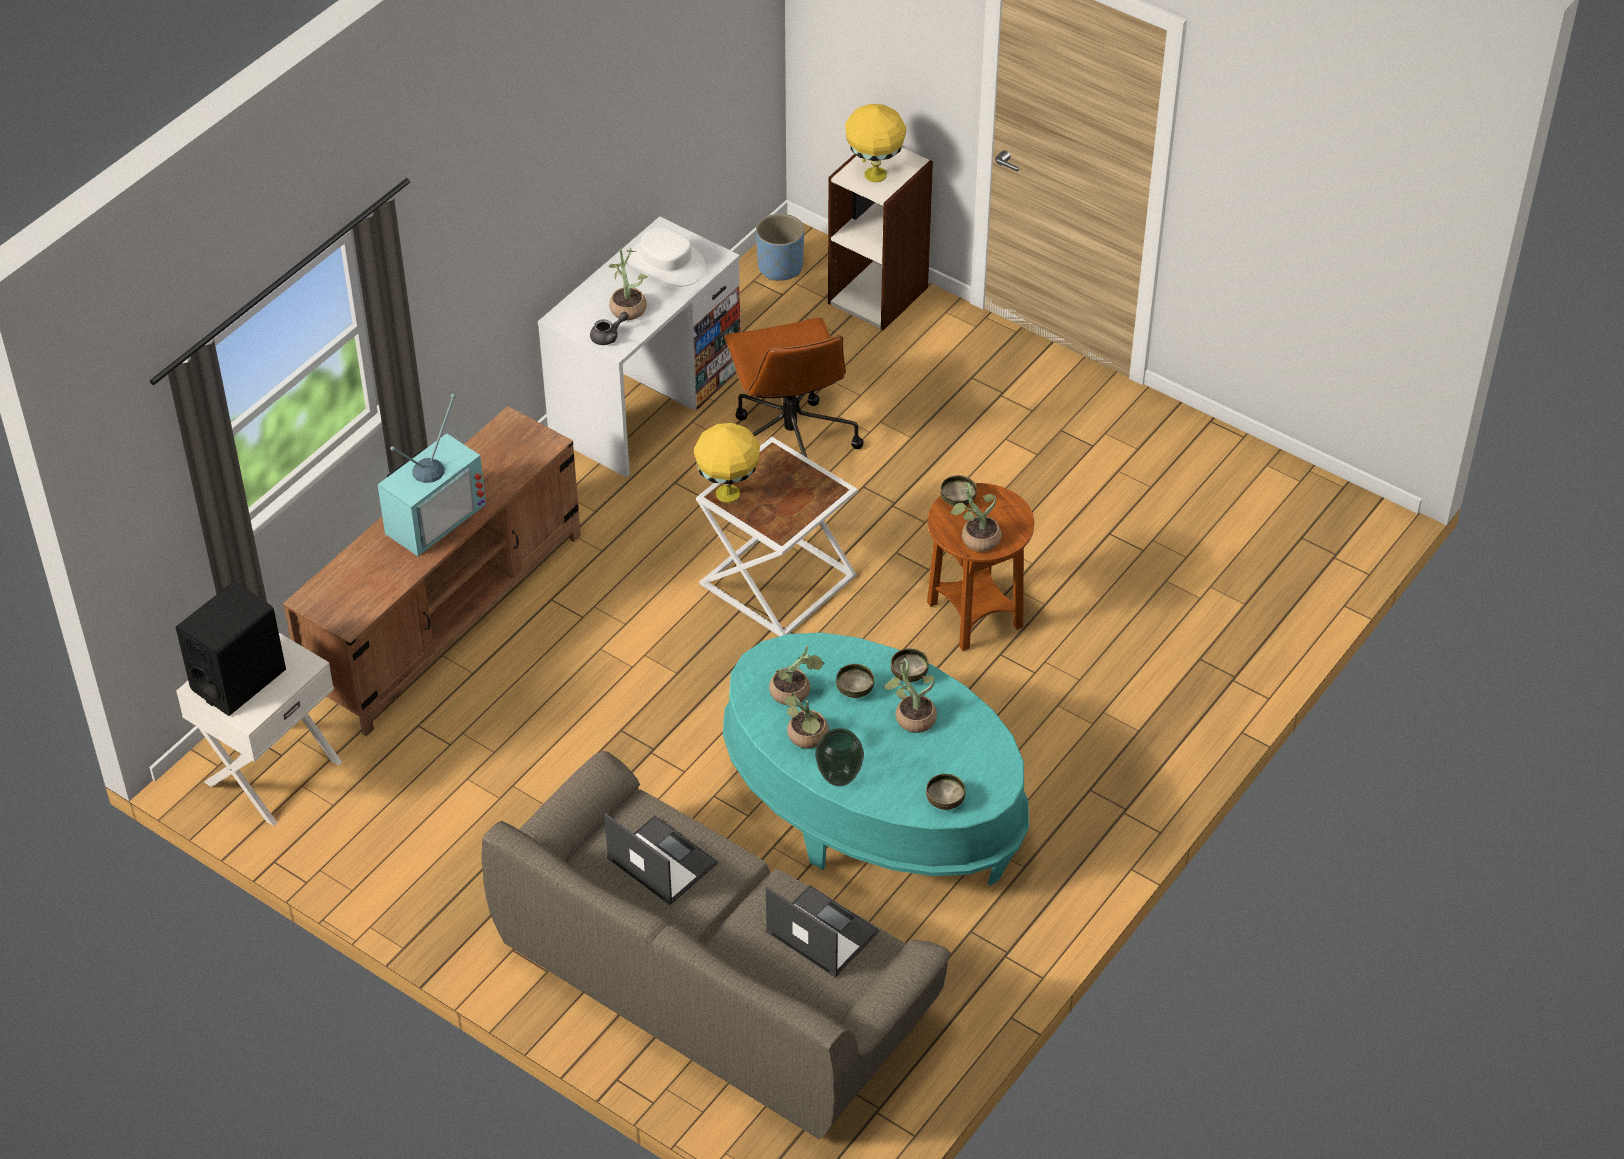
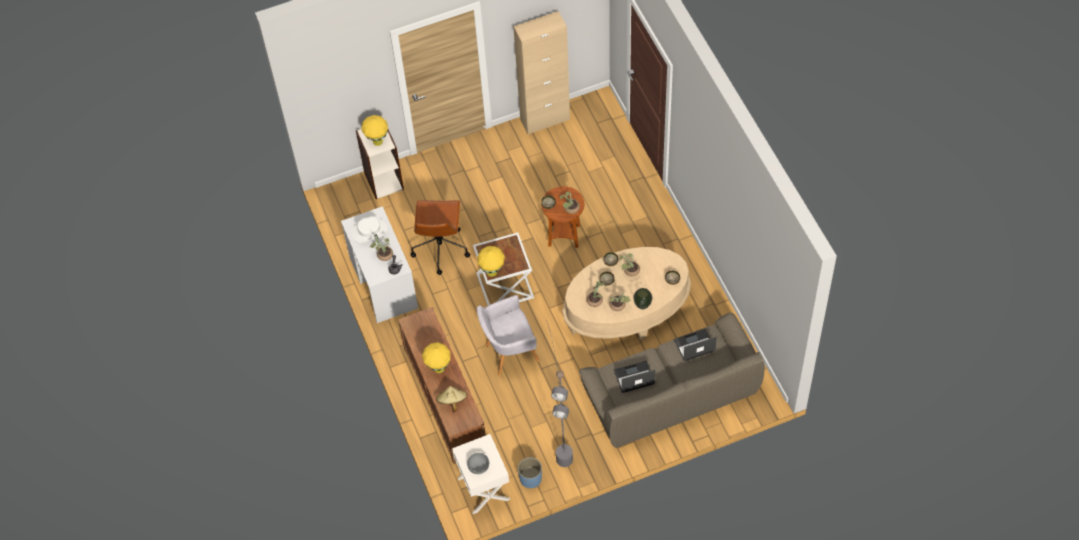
camera: 55 degrees left, 10 degrees up
black speaker [176,581,286,716] -> grey bowl [467,453,489,474]
television [377,394,486,556] -> yellow table lamp [422,342,451,373]
turquoise coffee table [723,633,1029,886] -> beige coffee table [562,247,691,340]
brown office chair [724,317,864,458] -> brown office chair turned 75 degrees clockwise [410,200,470,275]
blue planter [756,214,804,281] -> blue planter moved to [518,457,542,488]
none -> beige hat [436,386,468,412]
none -> grey armchair [477,295,540,376]
none -> beige cabinet [513,11,570,135]
none -> grey floor lamp [546,320,573,467]

